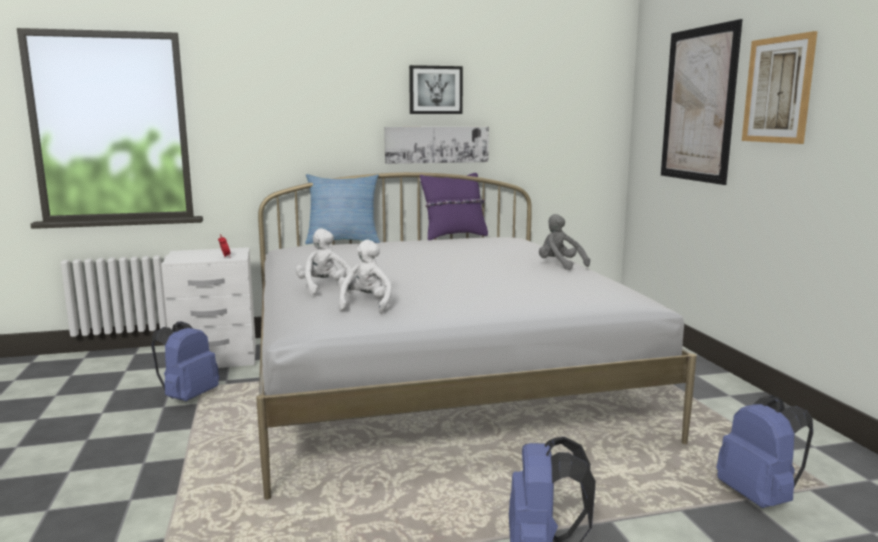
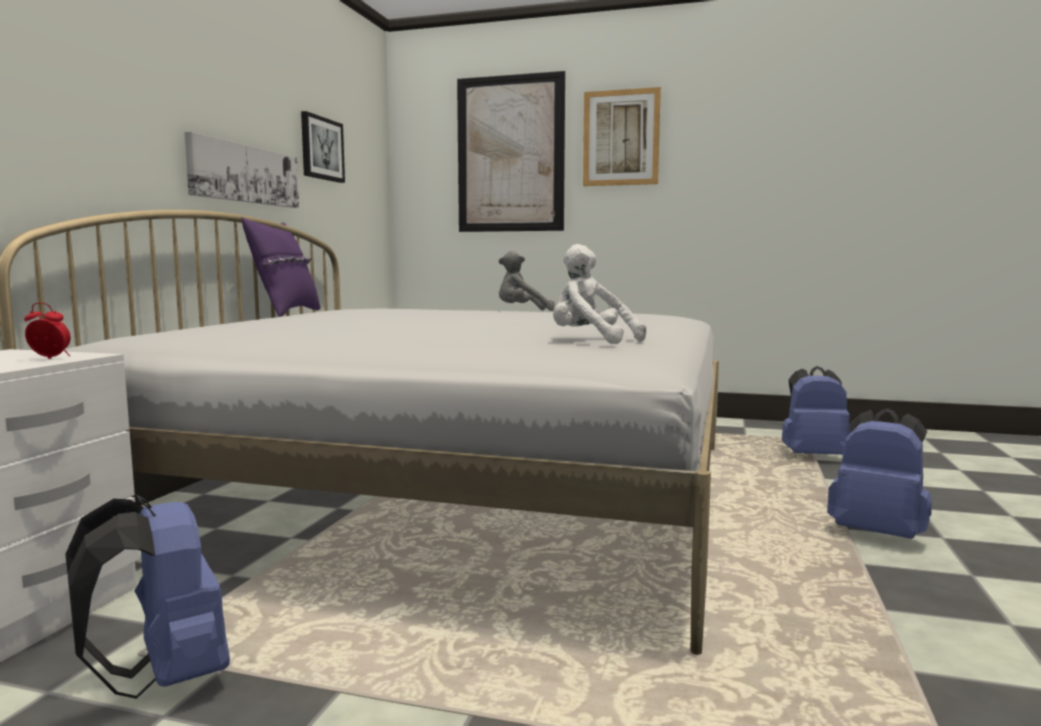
camera: 60 degrees left, 5 degrees down
white plush toy [296,228,351,295] -> none
pillow [305,174,380,244] -> none
picture [409,65,463,114] -> picture moved to [301,111,345,183]

